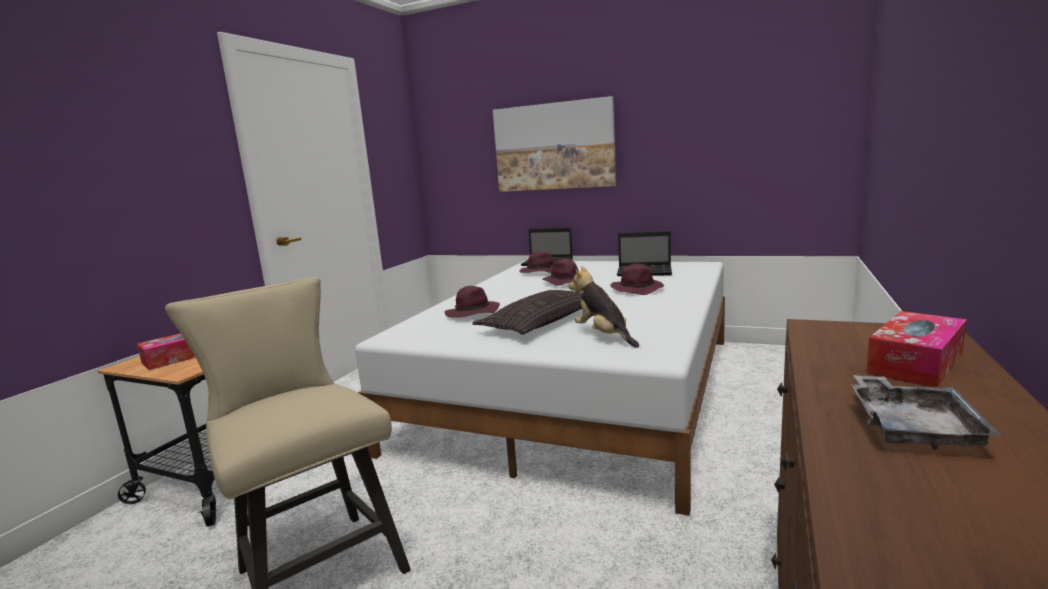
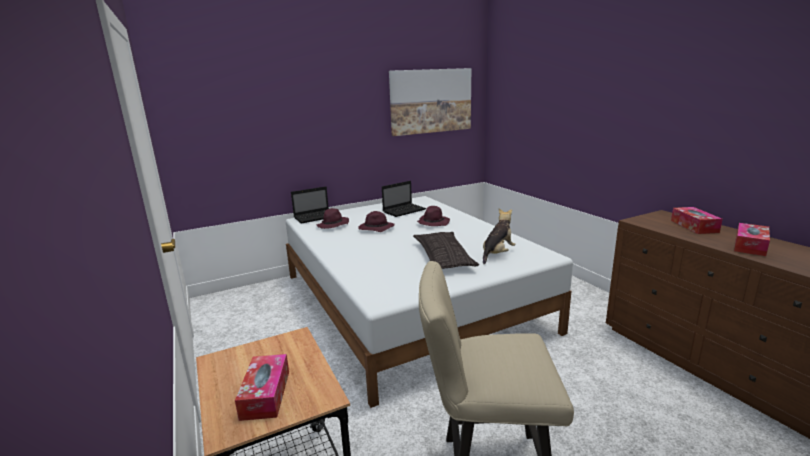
camera: 50 degrees left, 5 degrees up
purple hat [445,286,500,318] -> none
picture [493,96,616,192] -> picture moved to [389,68,471,136]
plush toy [569,266,639,348] -> plush toy turned 120 degrees clockwise [483,209,515,264]
grey tray [851,375,1003,450] -> tissue box [734,223,770,256]

